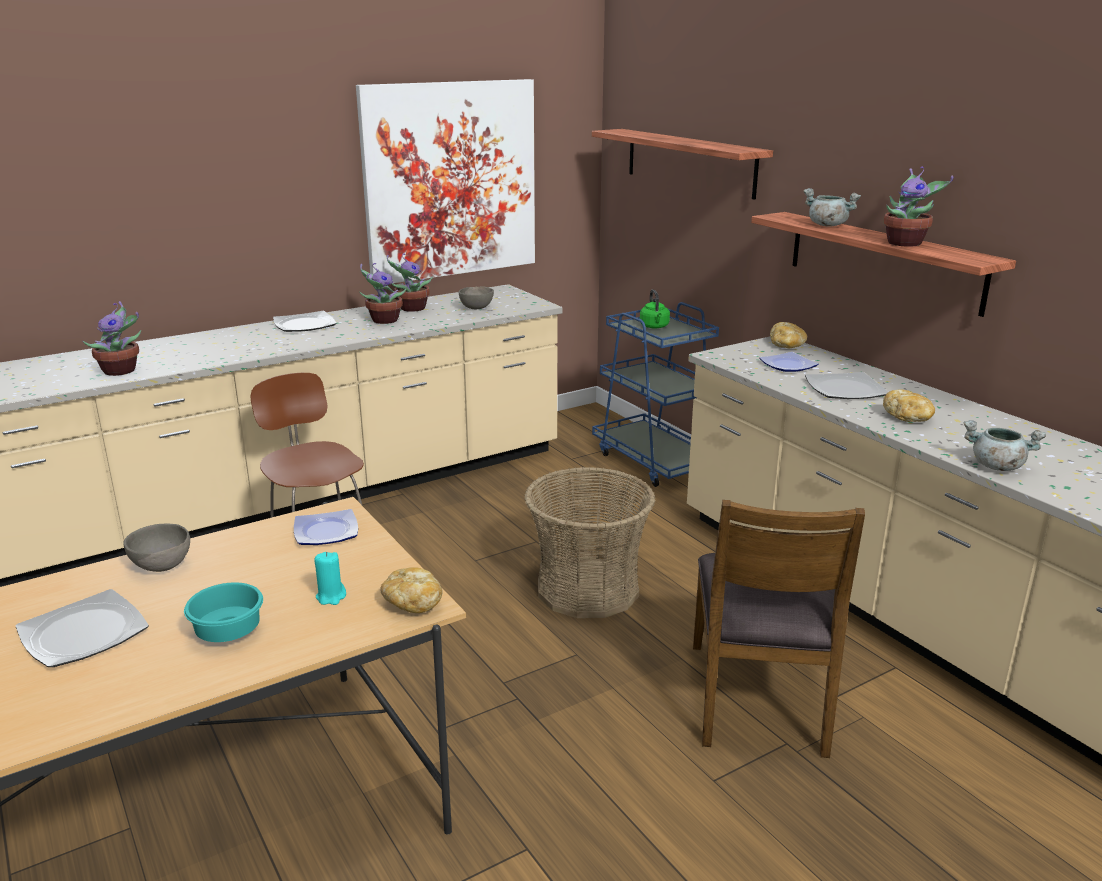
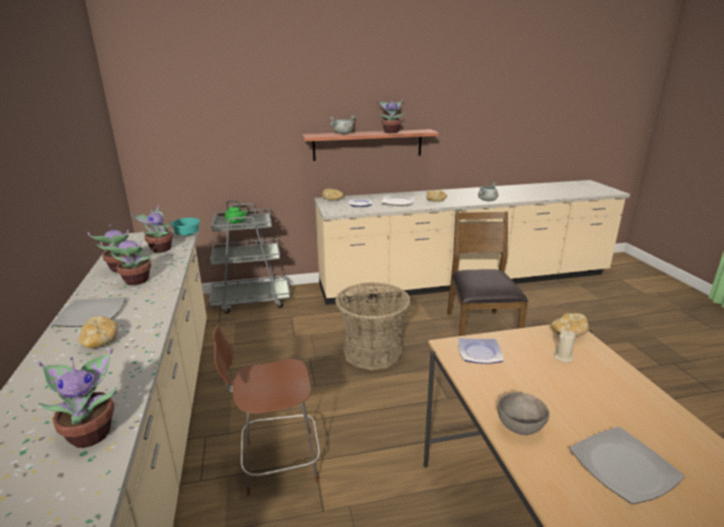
camera: 70 degrees left, 0 degrees up
turquoise bowl [184,582,263,642] -> turquoise bowl moved to [171,218,200,236]
turquoise candle [314,552,346,605] -> beige candle [554,330,575,362]
picture [356,79,535,283] -> none
grey bowl [459,286,494,309] -> potted plant [131,205,173,253]
shelf [592,129,773,200] -> none
blue cart [592,302,719,487] -> grey cart [209,203,291,314]
brown chair [693,500,865,758] -> brown chair turned 120 degrees counterclockwise [447,212,528,336]
none -> bread [78,316,118,348]

